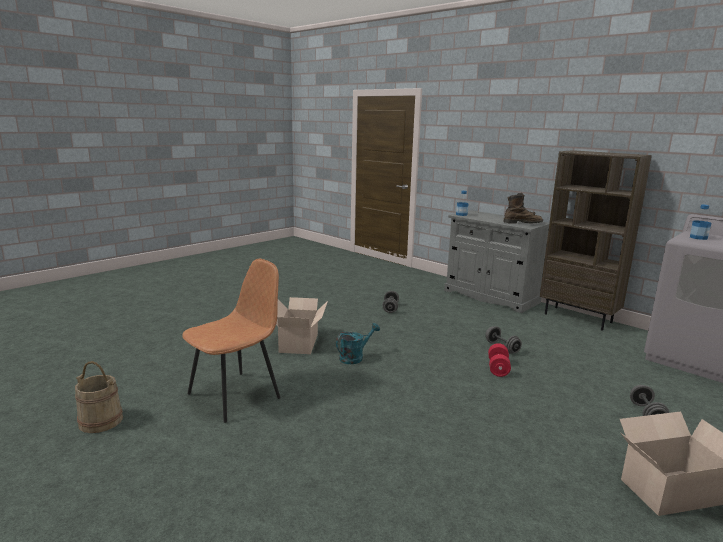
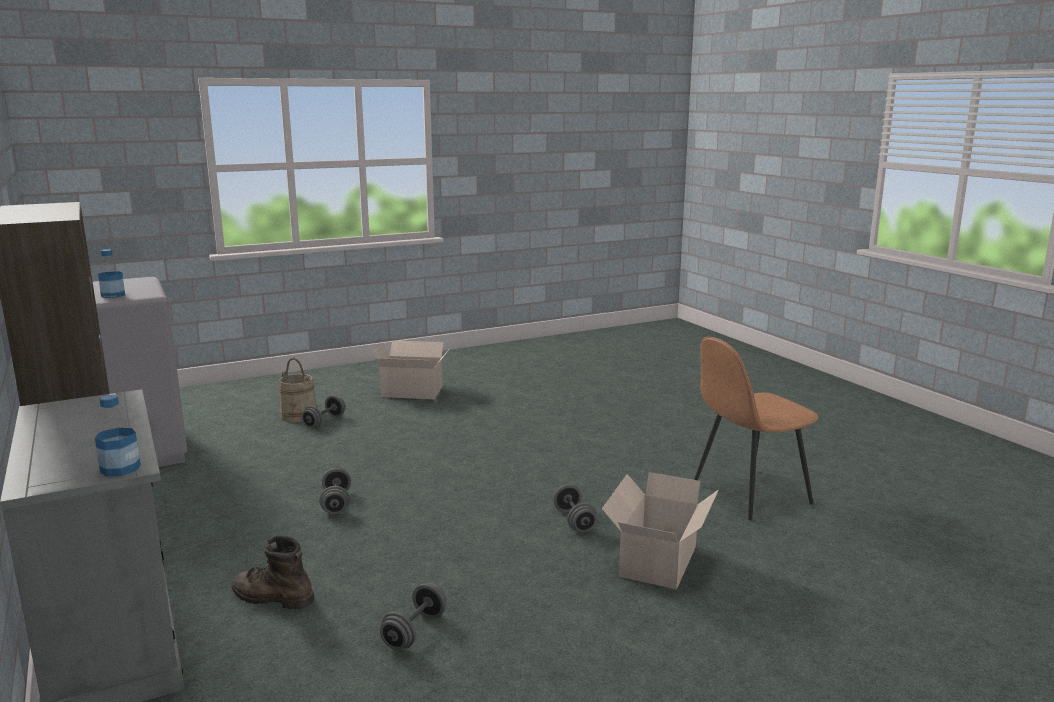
camera: 160 degrees left, 0 degrees up
beige bucket [75,361,123,433] -> beige bucket moved to [279,358,317,422]
turquoise watering can [336,323,380,364] -> grey dumbbell [553,484,597,532]
red dumbbell [488,343,511,377] -> none
brown boot [503,193,543,224] -> brown boot moved to [232,535,314,609]

